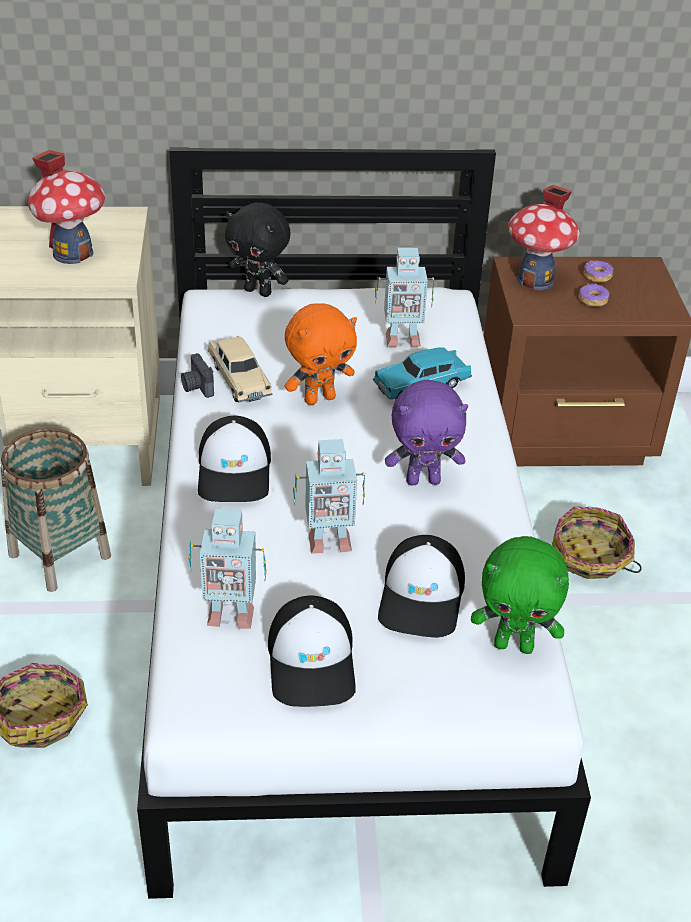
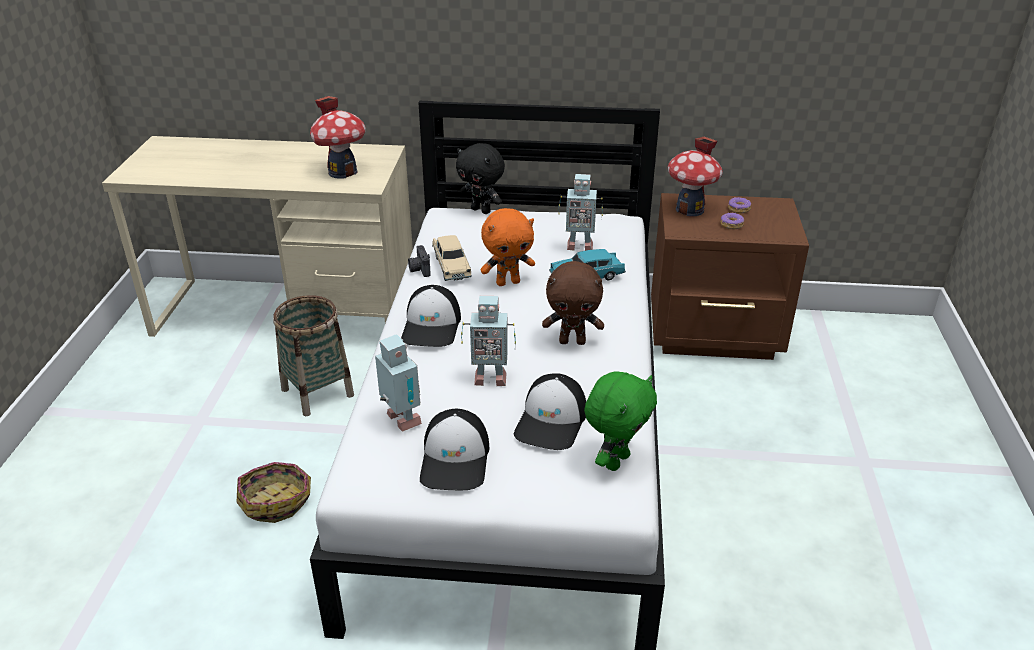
camera: 10 degrees right, 5 degrees down
toy robot [189,509,267,629] -> toy robot turned 135 degrees counterclockwise [375,334,422,432]
purple plush toy [385,380,468,485] -> brown plush toy [542,261,604,345]
green plush toy [471,536,569,654] -> green plush toy turned 75 degrees counterclockwise [584,372,657,471]
basket [552,506,642,579] -> none

